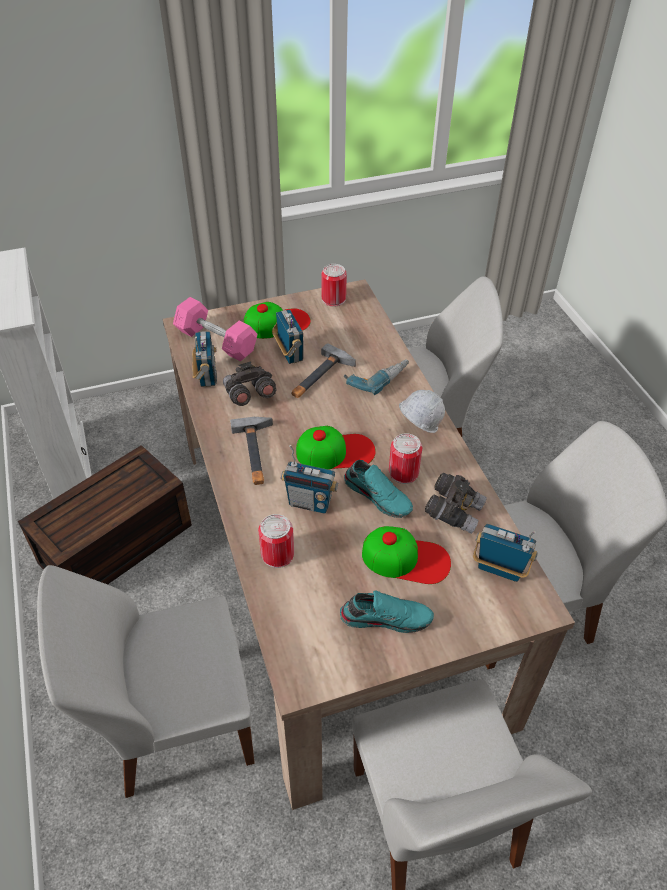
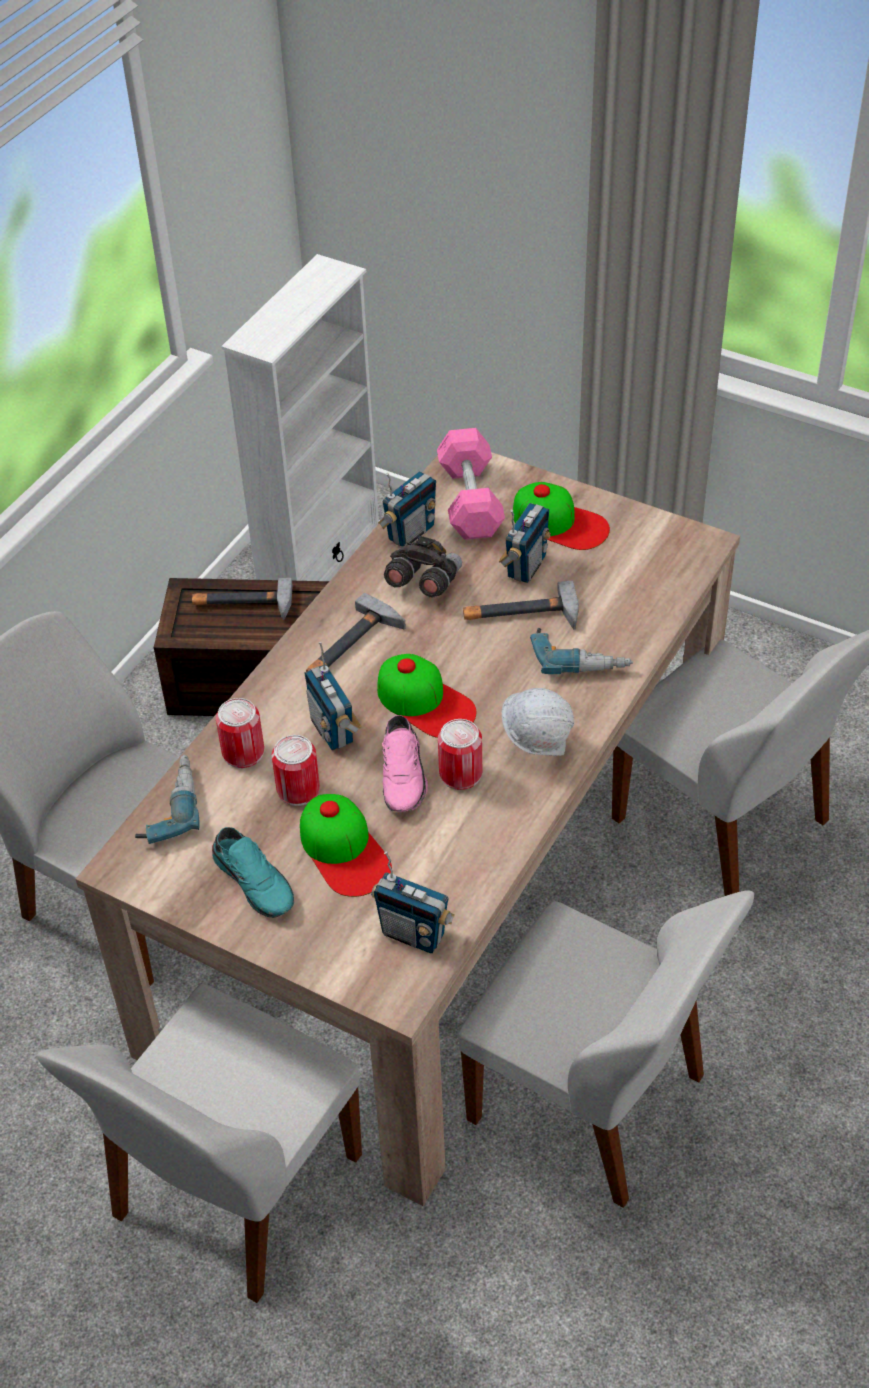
camera: 50 degrees right, 0 degrees up
can [321,264,347,306] -> can moved to [272,735,320,806]
turquoise shoe [344,460,413,518] -> pink shoe [382,715,428,812]
grey binoculars [425,473,487,534] -> none
radio [473,524,538,582] -> radio turned 135 degrees clockwise [371,851,455,953]
none -> power drill [135,754,200,844]
none -> hammer [192,578,293,620]

